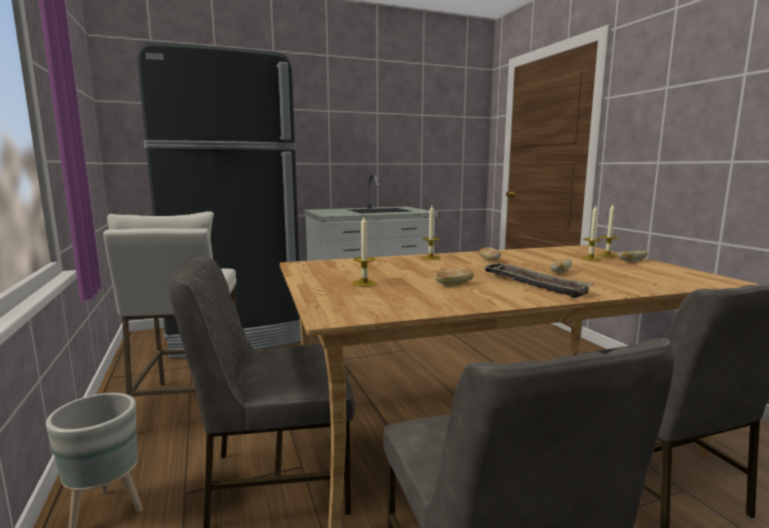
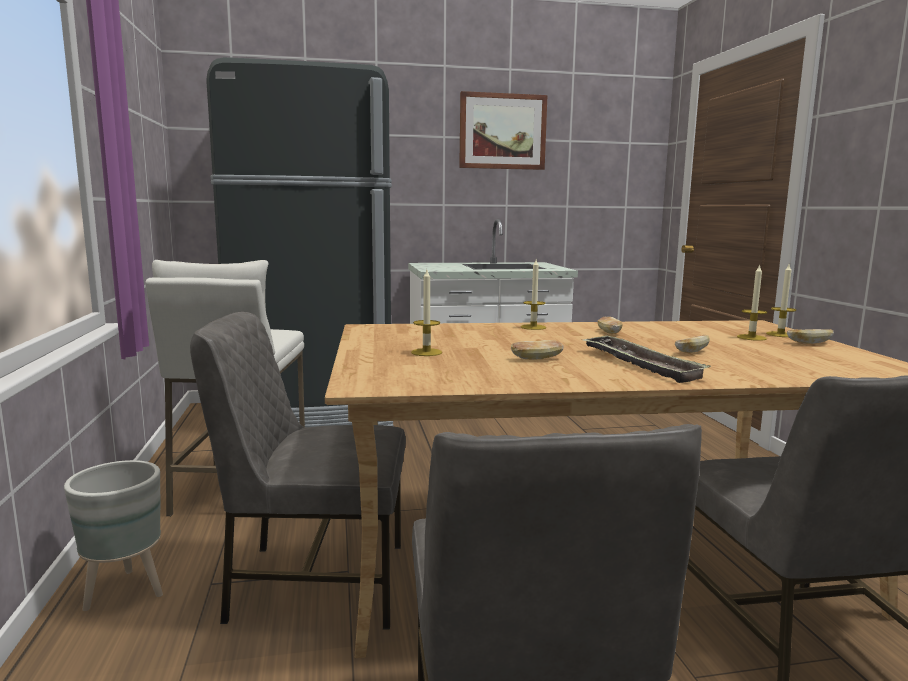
camera: 10 degrees right, 0 degrees up
none -> picture [459,91,548,170]

